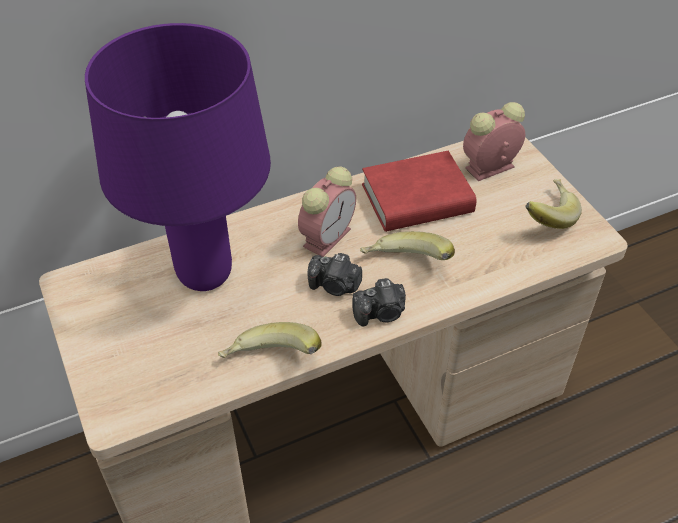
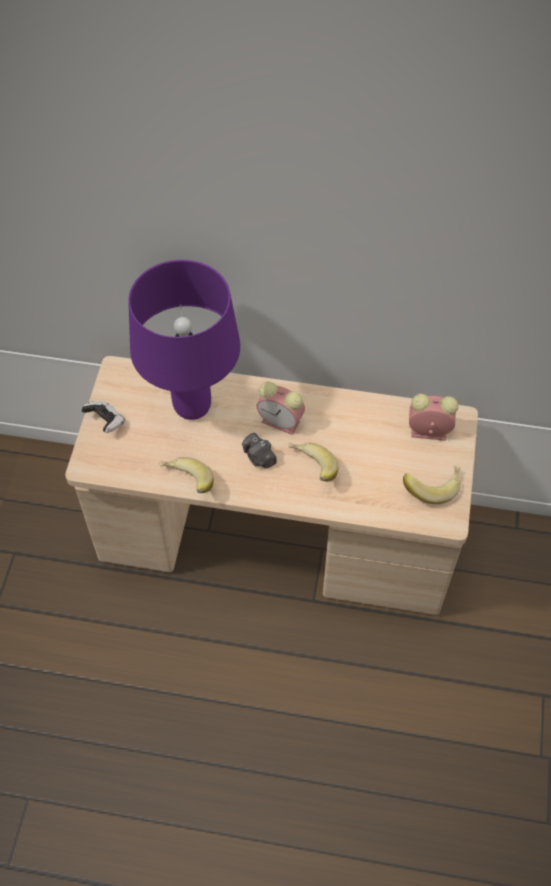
camera: 35 degrees right, 10 degrees up
alarm clock [298,166,356,257] -> alarm clock turned 45 degrees clockwise [256,381,305,435]
camera [352,278,406,327] -> none
red book [362,151,476,232] -> none
none -> game controller [81,401,125,433]

